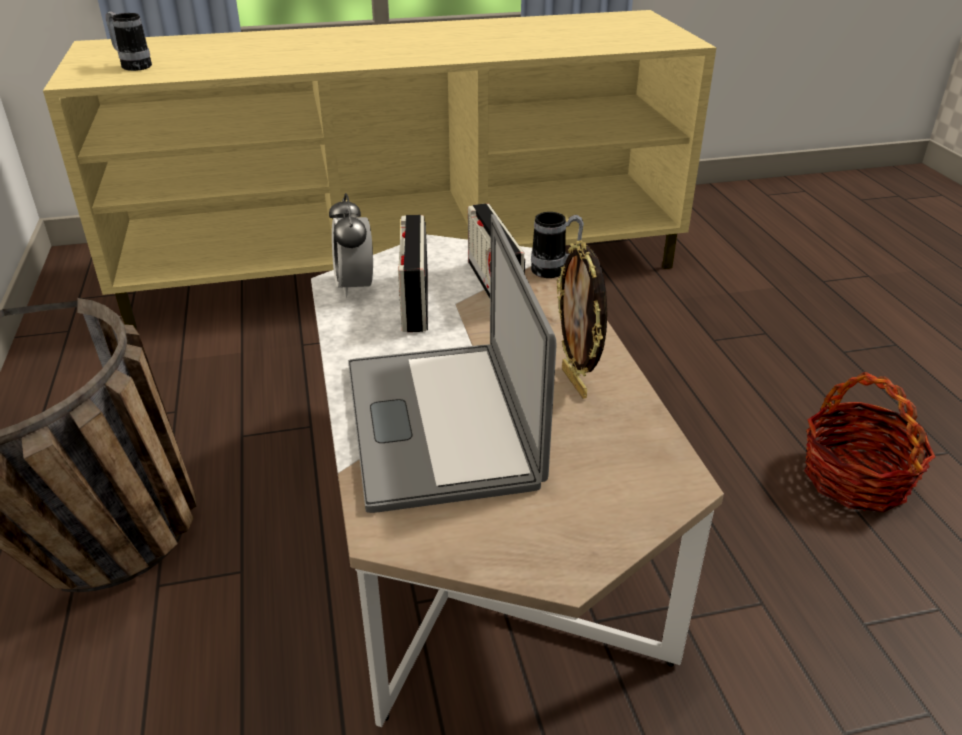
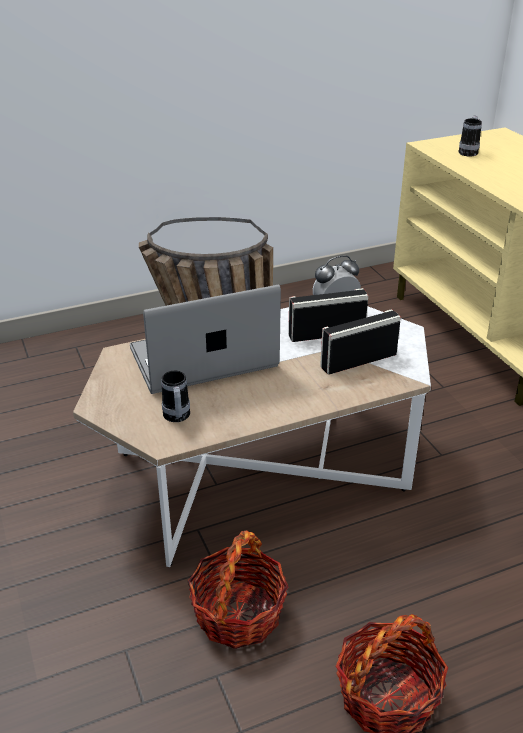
camera: 80 degrees right, 0 degrees up
mug [531,212,584,278] -> mug moved to [161,371,190,422]
picture frame [557,240,607,399] -> none
none -> basket [187,531,289,649]

